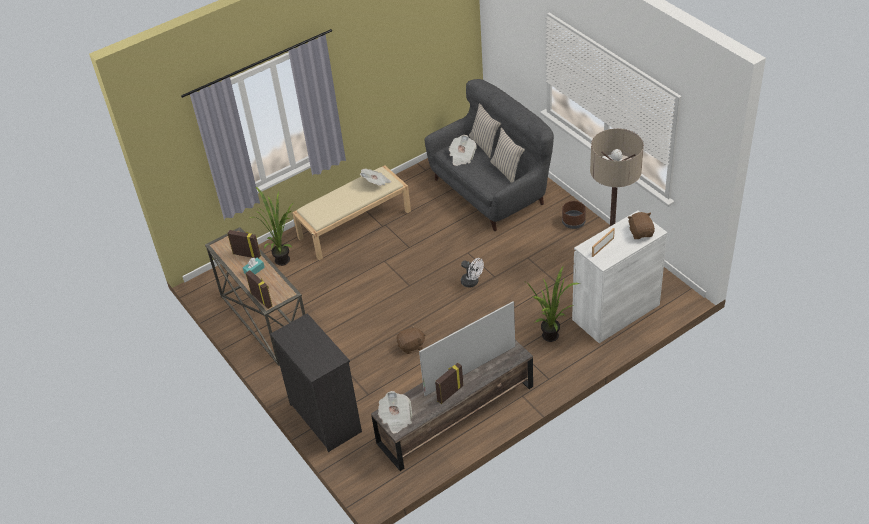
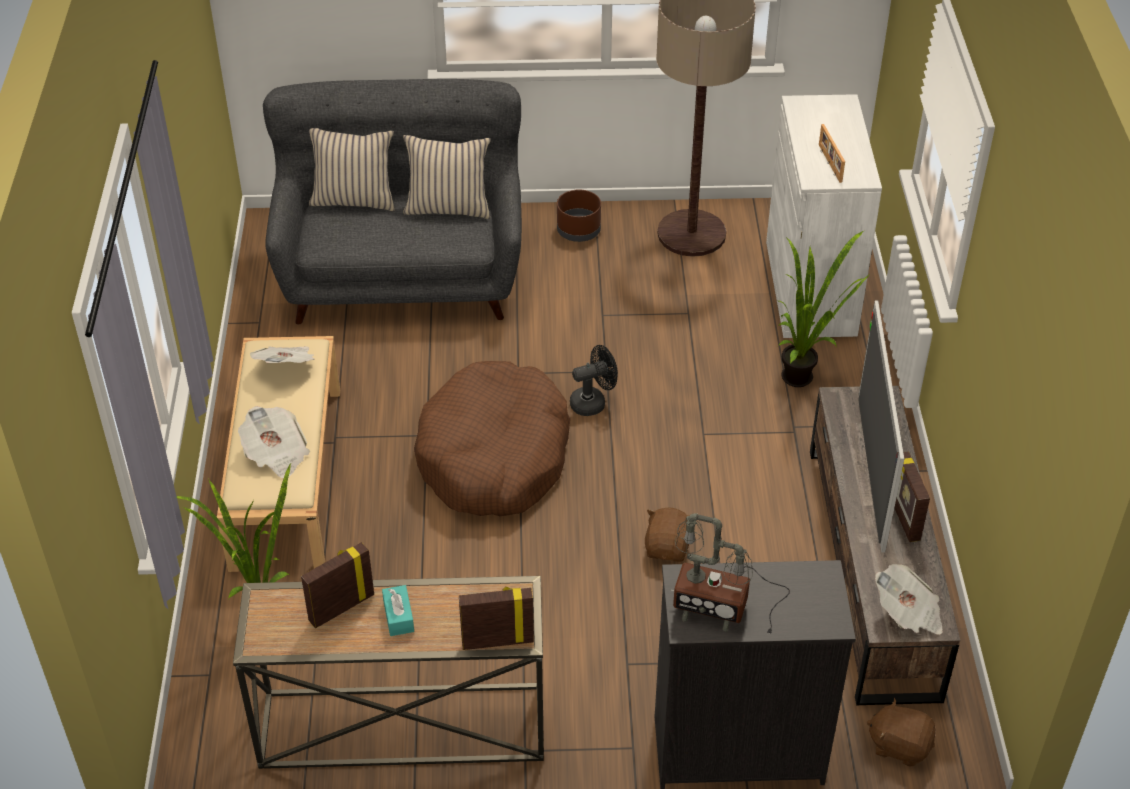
camera: 60 degrees left, 0 degrees up
newspaper [449,135,477,166] -> newspaper moved to [238,406,310,478]
white fan [461,258,484,288] -> black fan [570,345,618,416]
brown plush toy [628,212,655,239] -> brown plush toy moved to [867,698,936,767]
none -> brown dog bed [414,361,570,516]
none -> table lamp [671,514,790,635]

